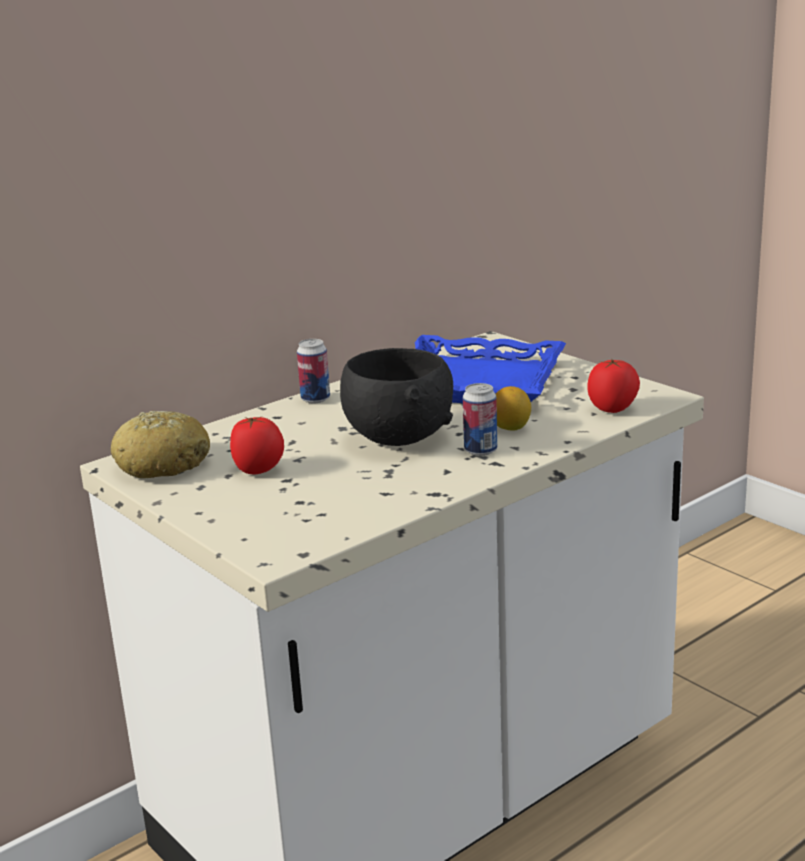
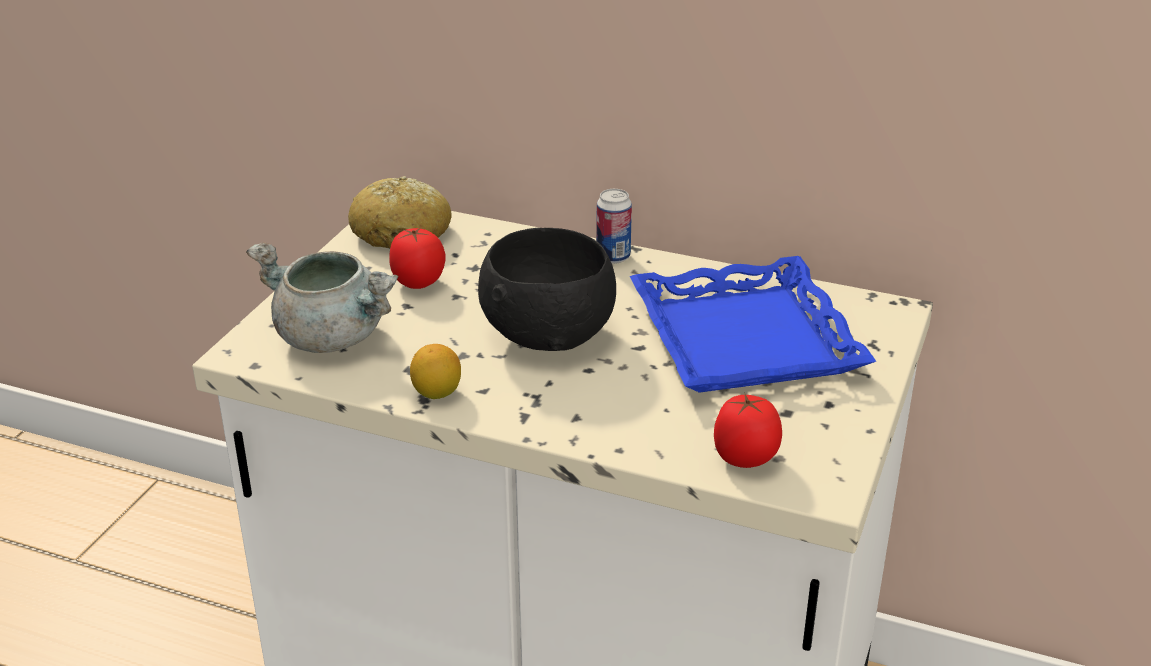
camera: 60 degrees right, 10 degrees up
can [463,383,497,456] -> none
lemon [496,386,531,431] -> lemon moved to [410,344,461,399]
none -> grey cooking pot [246,242,398,353]

